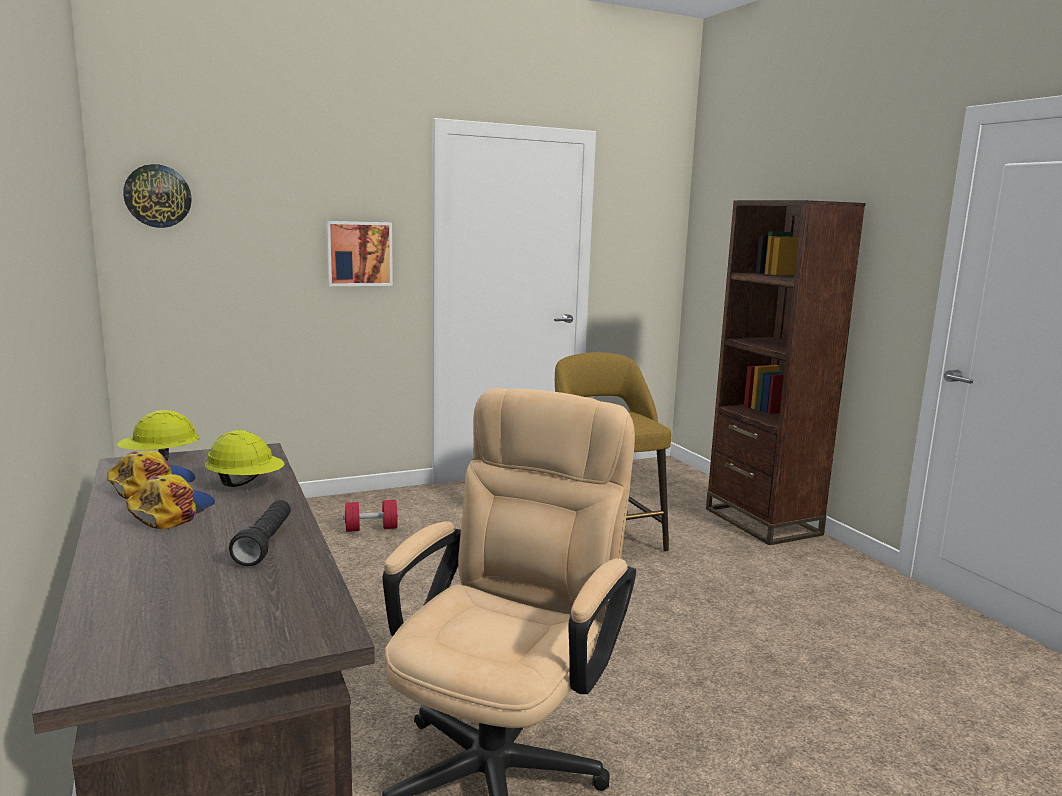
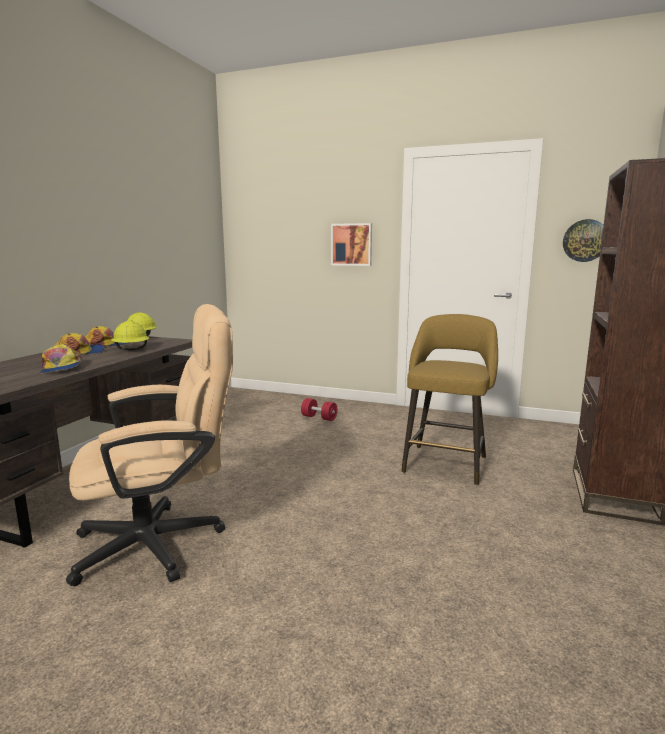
camera: 45 degrees right, 0 degrees up
wall clock [123,164,192,228] -> wall clock moved to [563,219,603,262]
black flashlight [229,500,291,566] -> cap [39,344,83,374]

